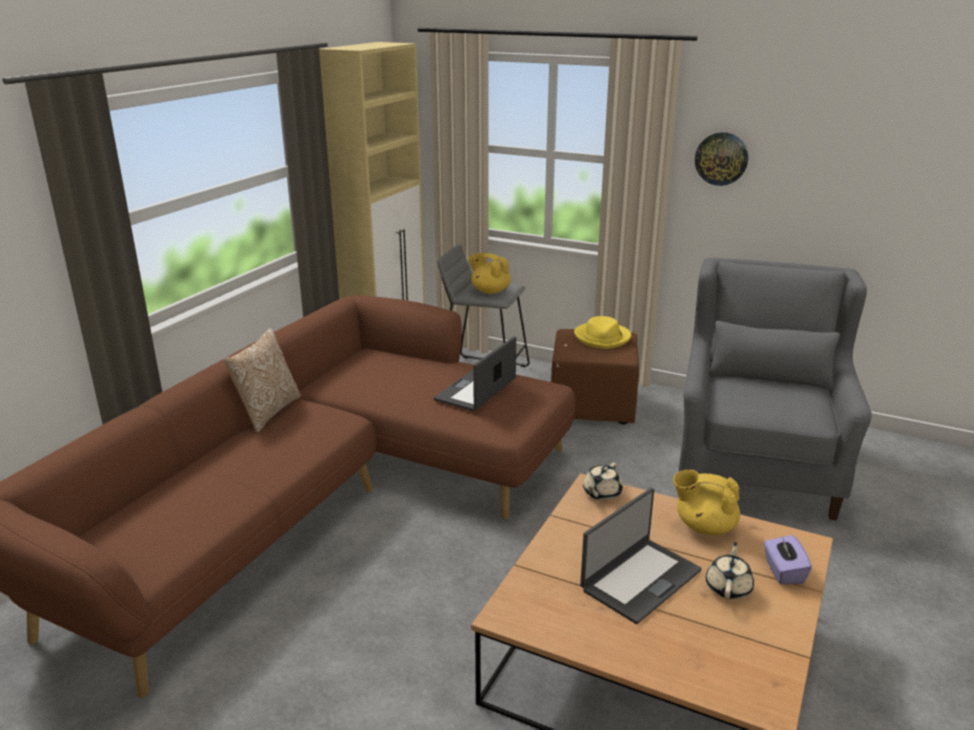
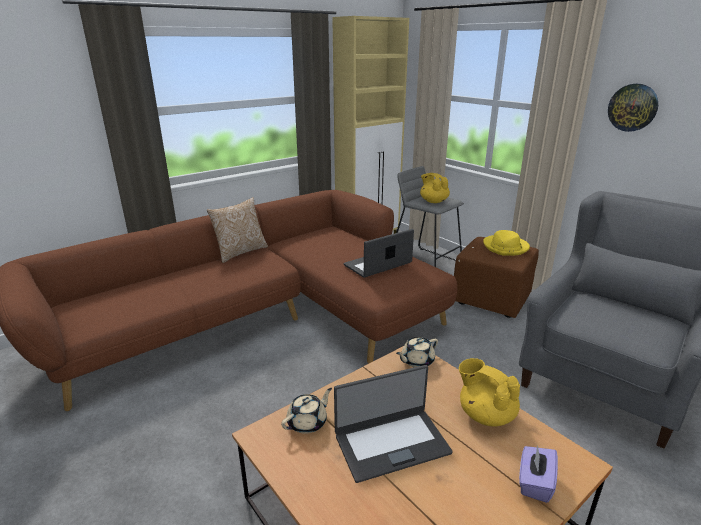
camera: 25 degrees right, 0 degrees up
beige teapot [706,542,754,600] -> beige teapot moved to [281,388,332,434]

